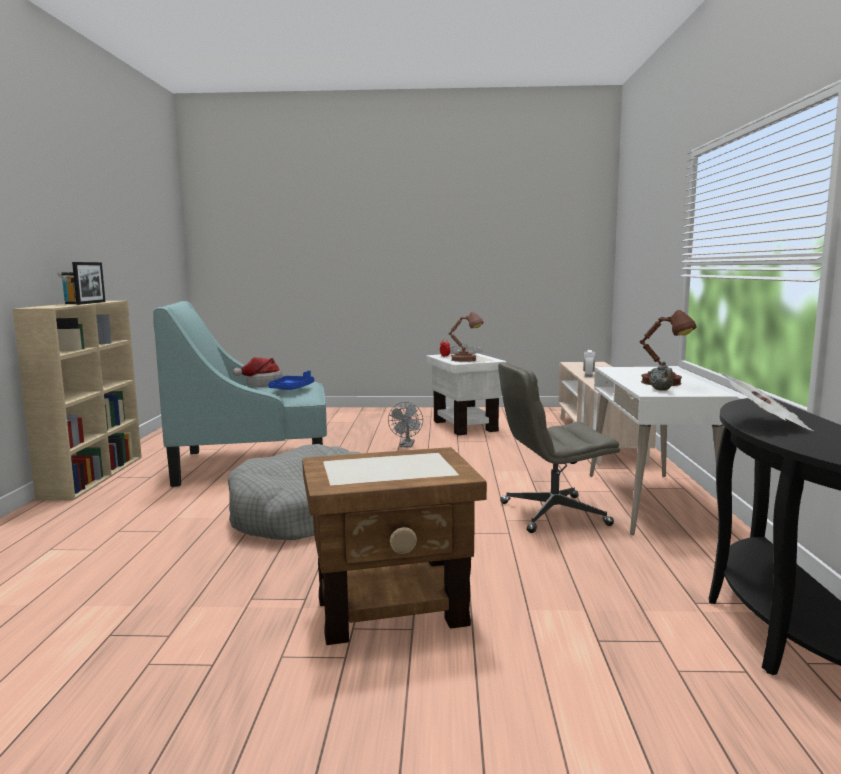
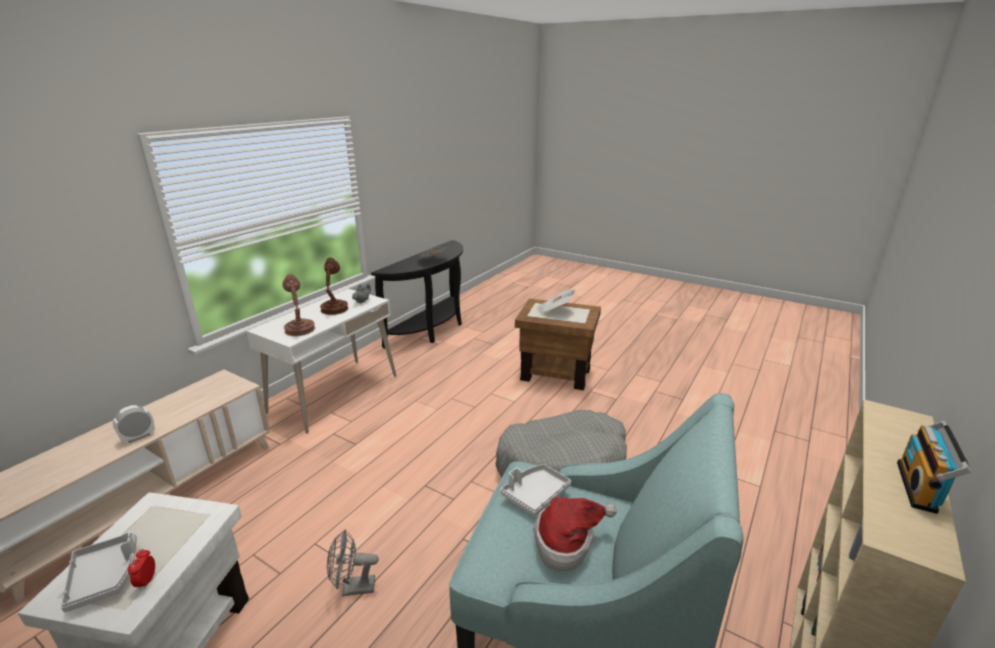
camera: 150 degrees left, 15 degrees up
picture frame [72,262,105,305] -> none
blue tray [268,370,314,390] -> grey tray [501,464,571,516]
grey fan [388,402,423,448] -> grey fan turned 135 degrees counterclockwise [327,529,379,596]
brown table lamp [449,312,484,362] -> brown table lamp moved to [283,274,315,336]
grey office chair [498,362,620,533] -> none
none -> newspaper [536,289,576,314]

